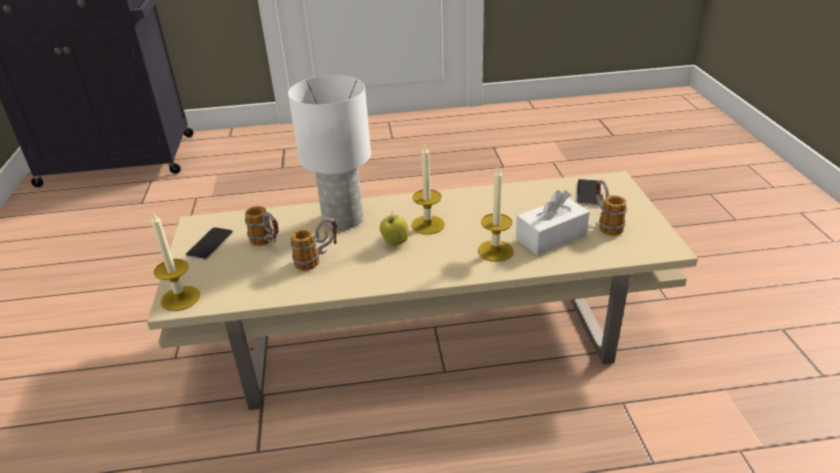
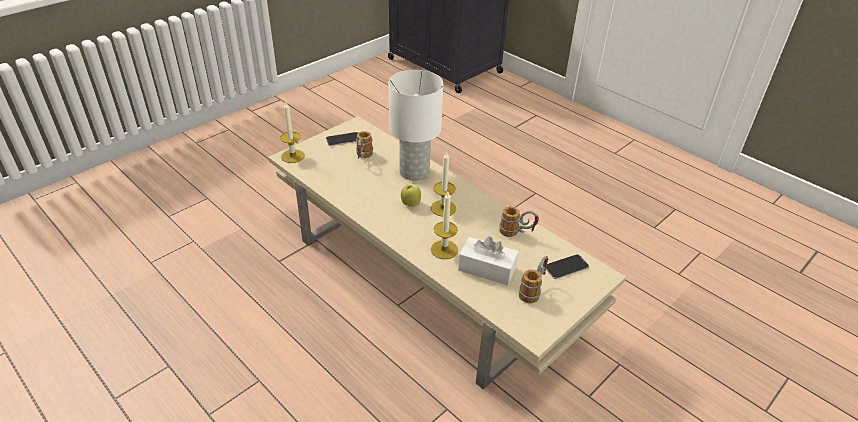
camera: 50 degrees right, 5 degrees up
mug [290,218,338,271] -> mug moved to [499,206,539,237]

